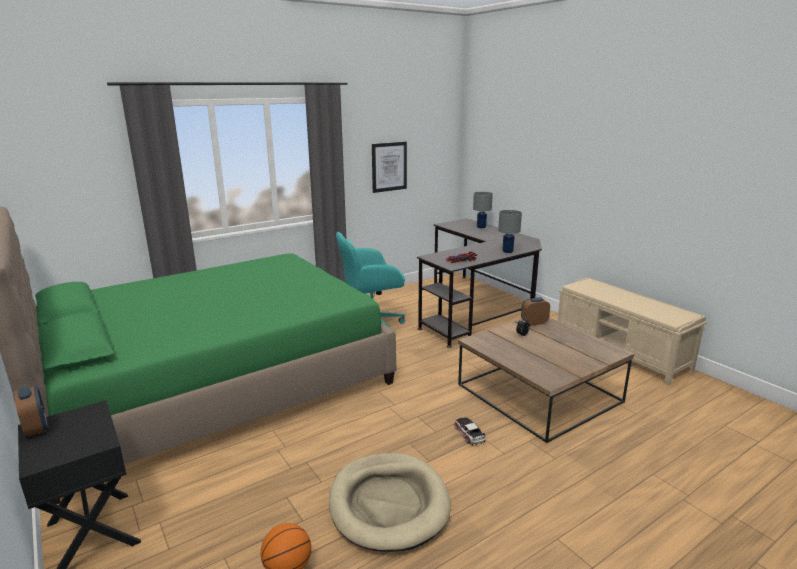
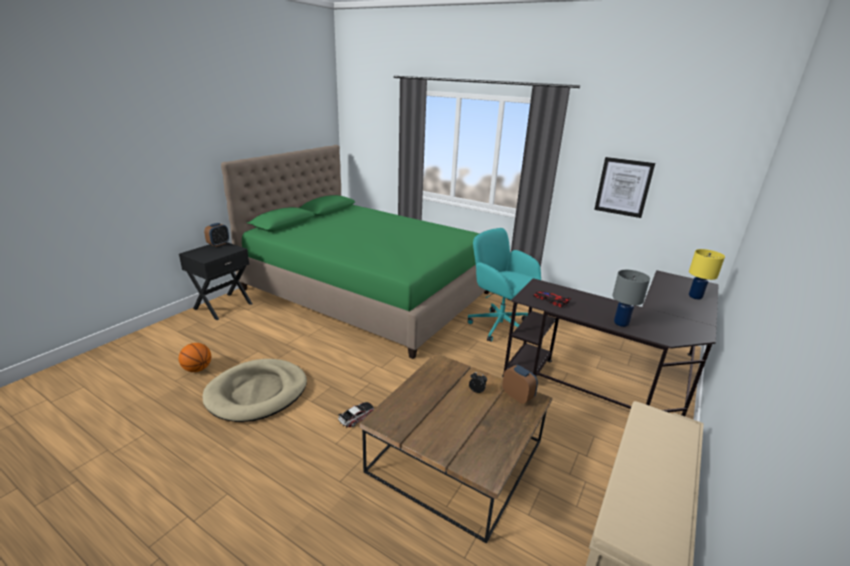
camera: 65 degrees right, 5 degrees up
grey table lamp [473,192,493,228] -> yellow table lamp [689,249,725,300]

